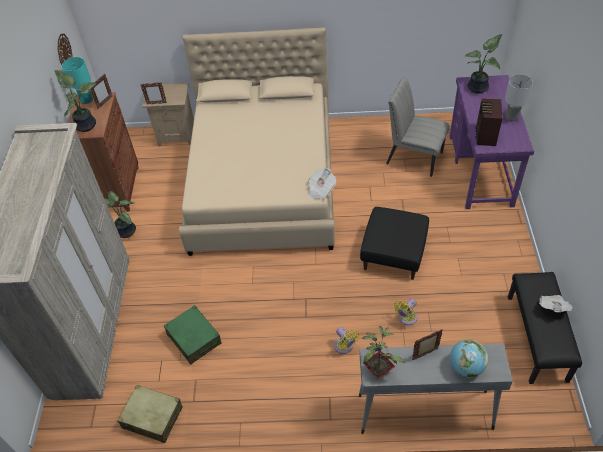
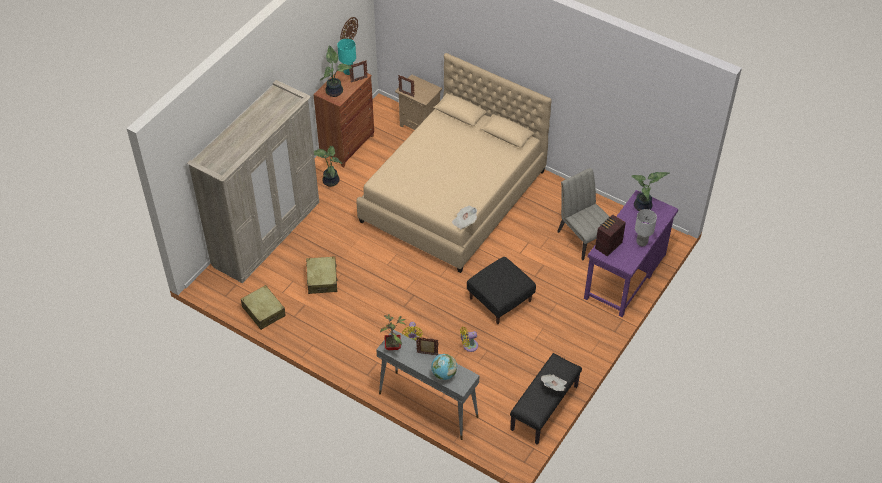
camera: 30 degrees right, 0 degrees up
green suitcase [164,305,222,365] -> beige suitcase [306,256,338,294]

